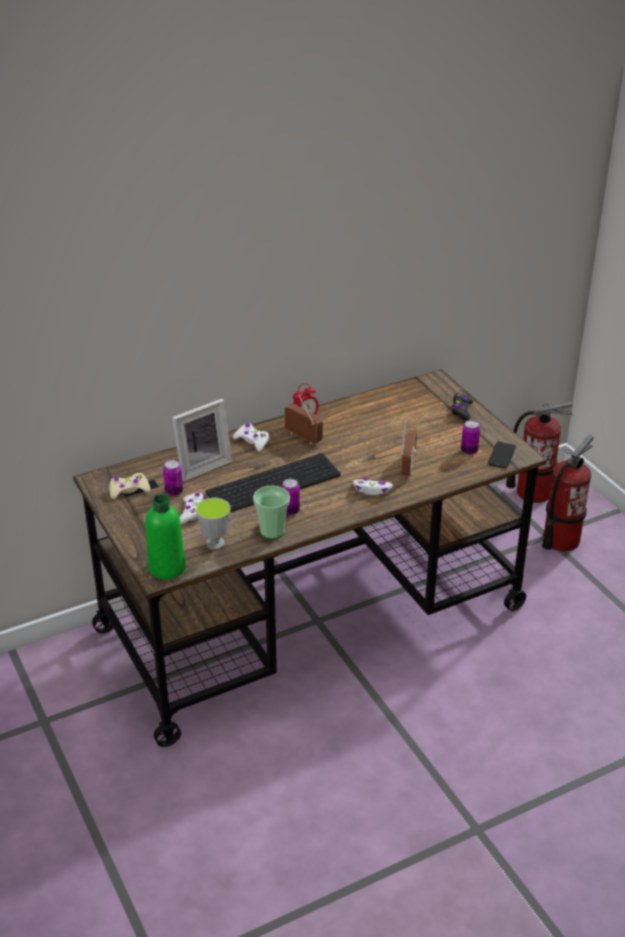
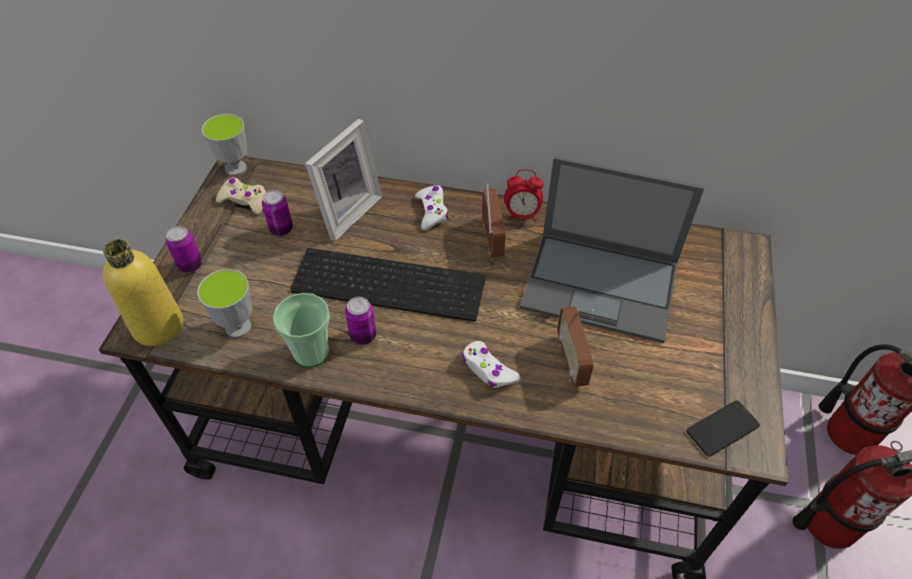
camera: 40 degrees right, 15 degrees up
green bottle [145,494,186,579] -> yellow bottle [103,239,183,346]
picture frame [172,399,232,481] -> picture frame turned 60 degrees counterclockwise [305,119,382,241]
white game controller [180,493,204,524] -> none
radio [401,420,417,475] -> radio turned 120 degrees clockwise [557,306,594,387]
black game controller [451,393,473,420] -> none
can [461,420,480,455] -> can moved to [166,226,202,273]
none -> cup [202,114,247,176]
none -> laptop [520,156,704,343]

